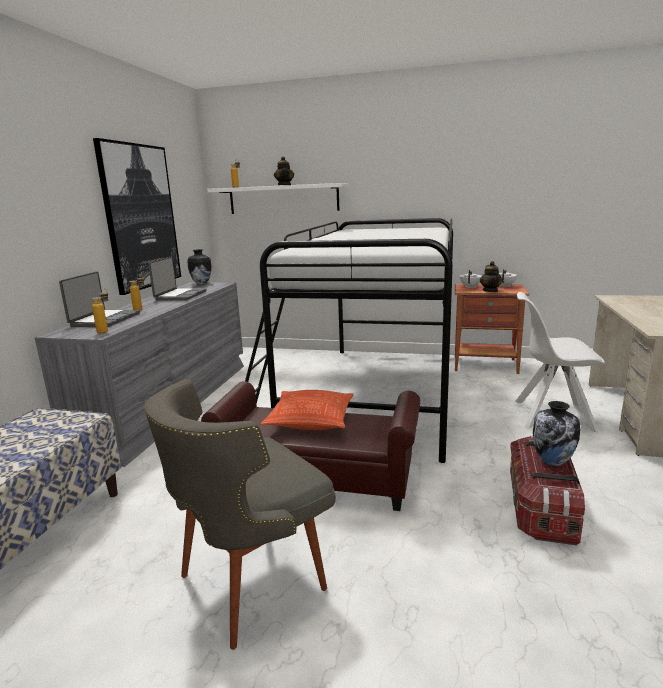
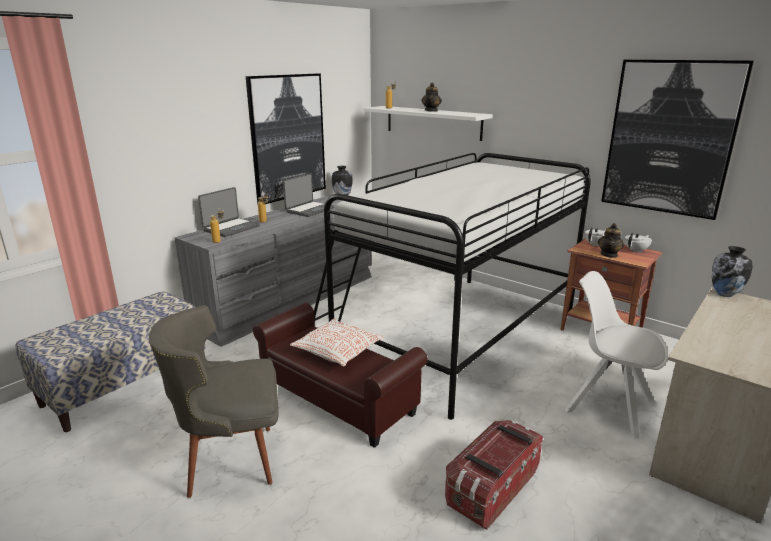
camera: 25 degrees right, 5 degrees up
orange pillow [261,390,354,430] -> white pillow [290,319,384,366]
vase [533,401,580,466] -> vase moved to [712,246,753,297]
none -> picture [601,60,754,220]

